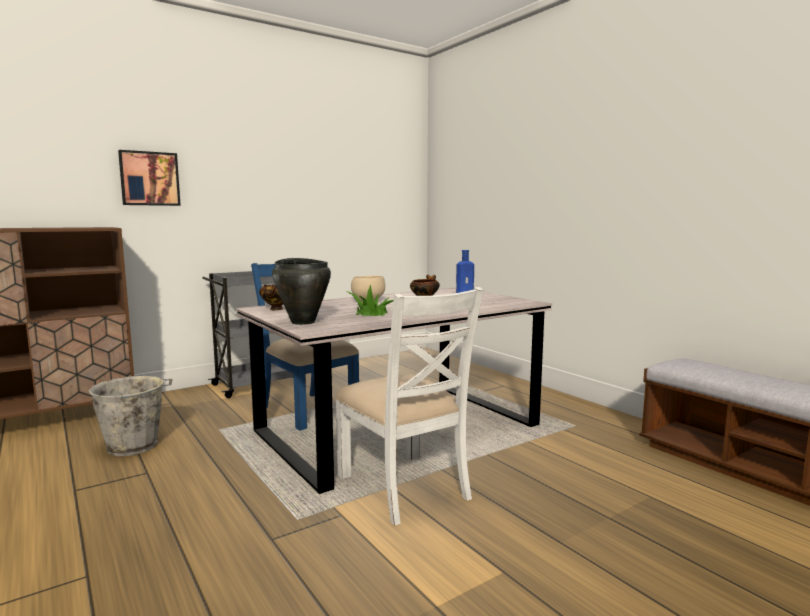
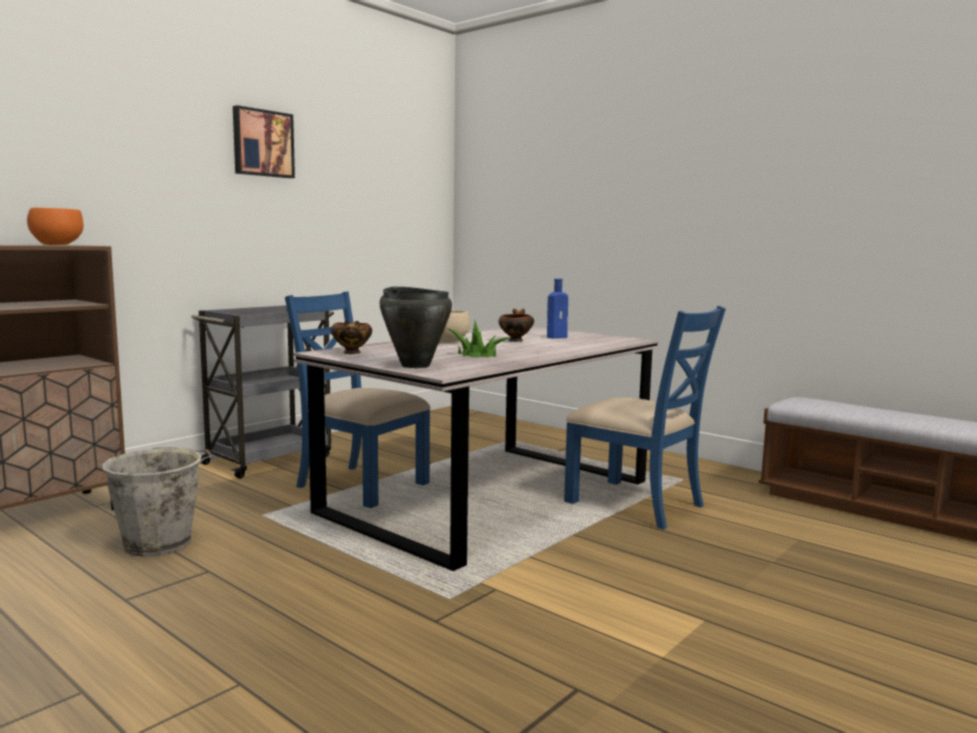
camera: 15 degrees left, 0 degrees up
picture [118,150,181,206] -> picture moved to [233,105,295,178]
white chair [335,287,484,526] -> none
none -> orange bowl [27,208,84,245]
none -> blue chair [564,306,726,530]

